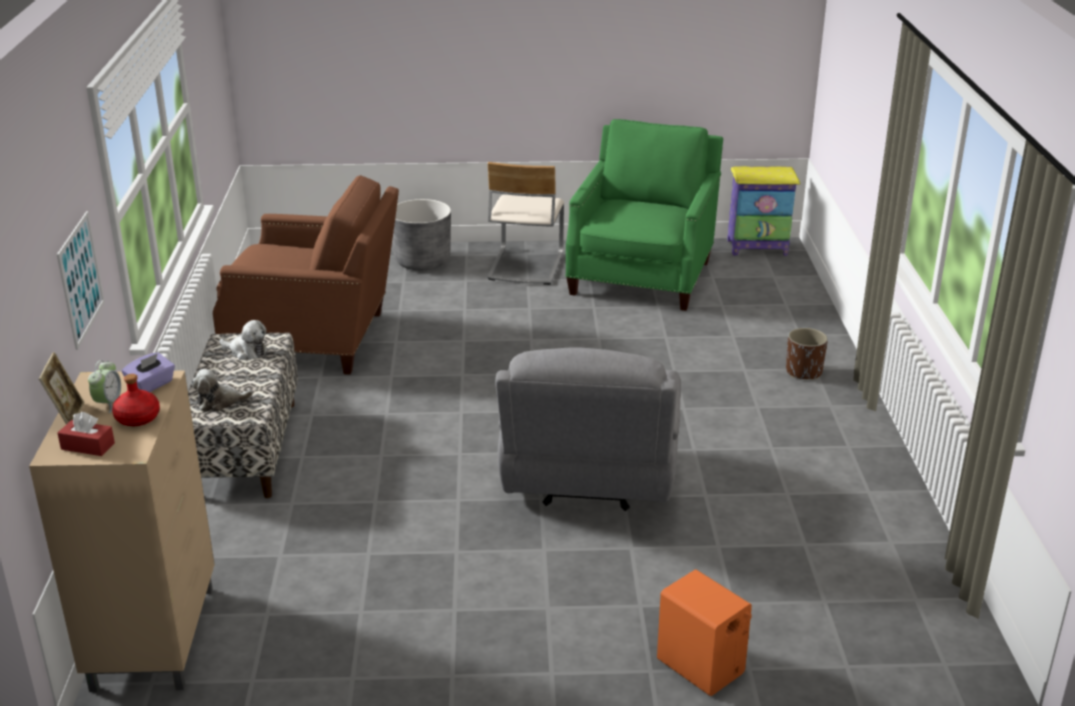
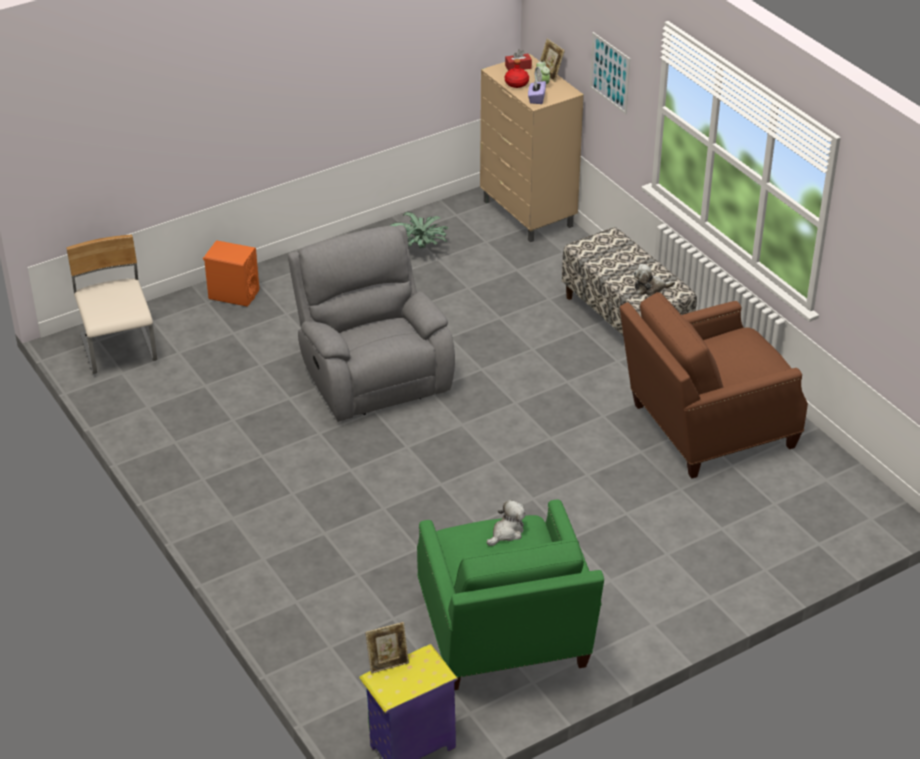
camera: 150 degrees right, 10 degrees up
plush toy [191,369,253,411] -> plush toy moved to [487,500,526,546]
grey planter [392,199,451,270] -> none
beige chair [487,162,564,285] -> beige chair moved to [66,235,157,374]
brown planter [786,328,828,380] -> none
none -> picture frame [365,622,409,674]
none -> potted plant [390,212,449,248]

